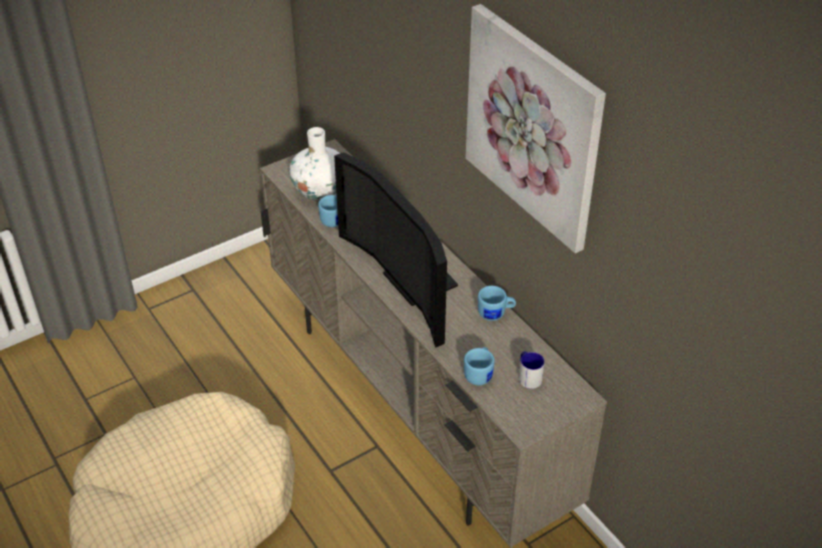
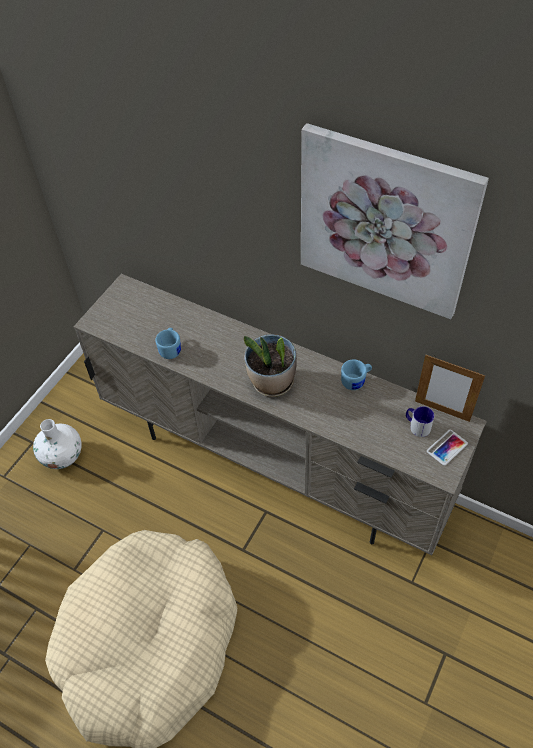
camera: 25 degrees left, 10 degrees up
white vase [289,127,340,201] -> white vase moved to [33,419,82,469]
television [334,152,458,348] -> potted plant [244,334,297,397]
blue mug [464,347,495,385] -> none
none -> picture frame [415,355,485,422]
none -> phone [427,429,468,466]

